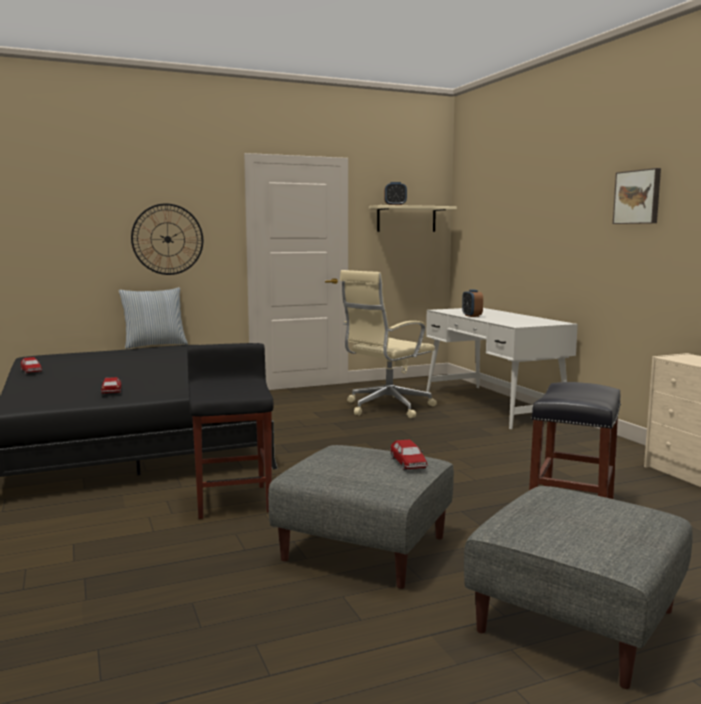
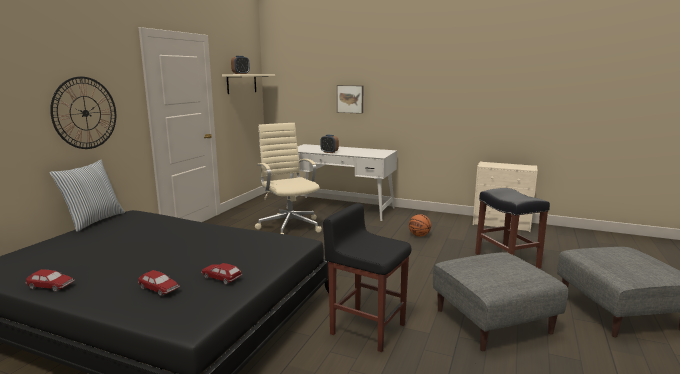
camera: 45 degrees left, 5 degrees up
beige office chair [340,270,437,418] -> beige office chair turned 150 degrees clockwise [255,123,322,234]
toy car [390,439,428,470] -> toy car moved to [138,270,180,296]
picture [613,168,661,224] -> picture moved to [337,85,363,114]
none -> basketball [409,214,431,237]

